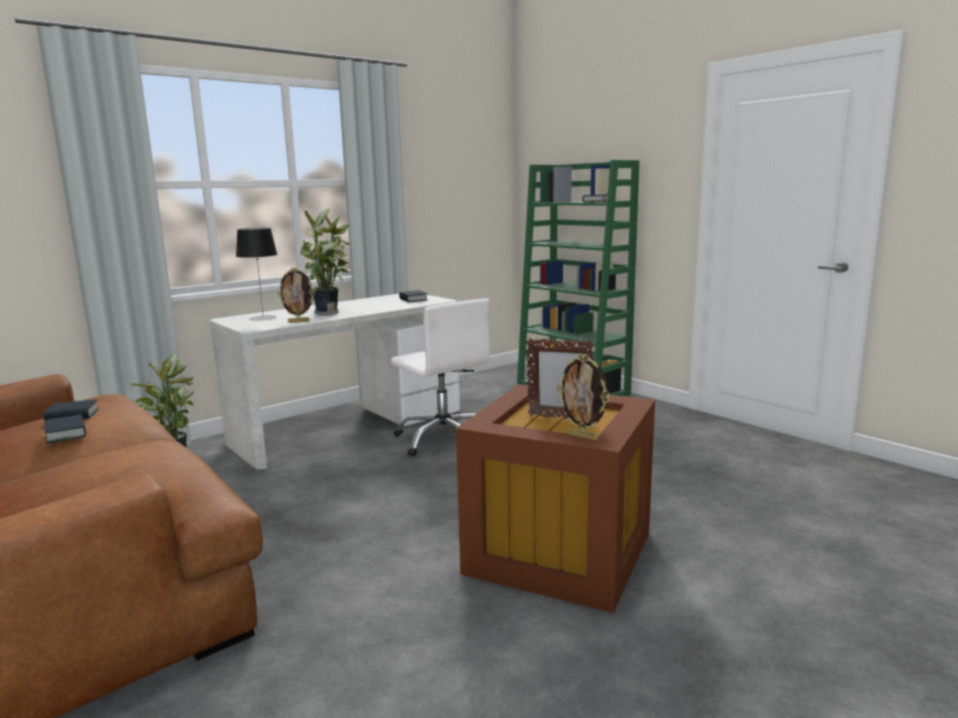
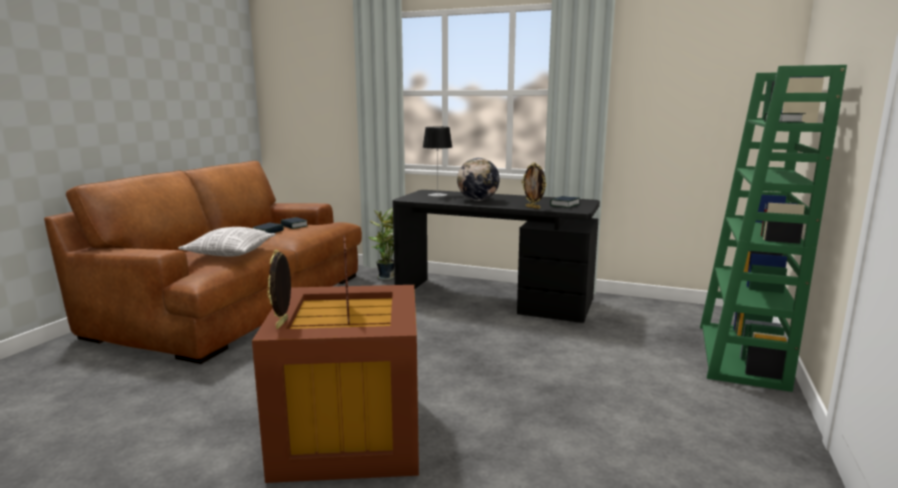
camera: 60 degrees right, 0 degrees up
white desk [210,294,460,469] -> black desk [392,190,600,323]
picture frame [277,267,315,323] -> picture frame moved to [522,162,546,209]
potted plant [300,209,350,315] -> globe [457,158,500,201]
white office chair [391,299,489,457] -> none
none -> pillow [178,227,276,257]

